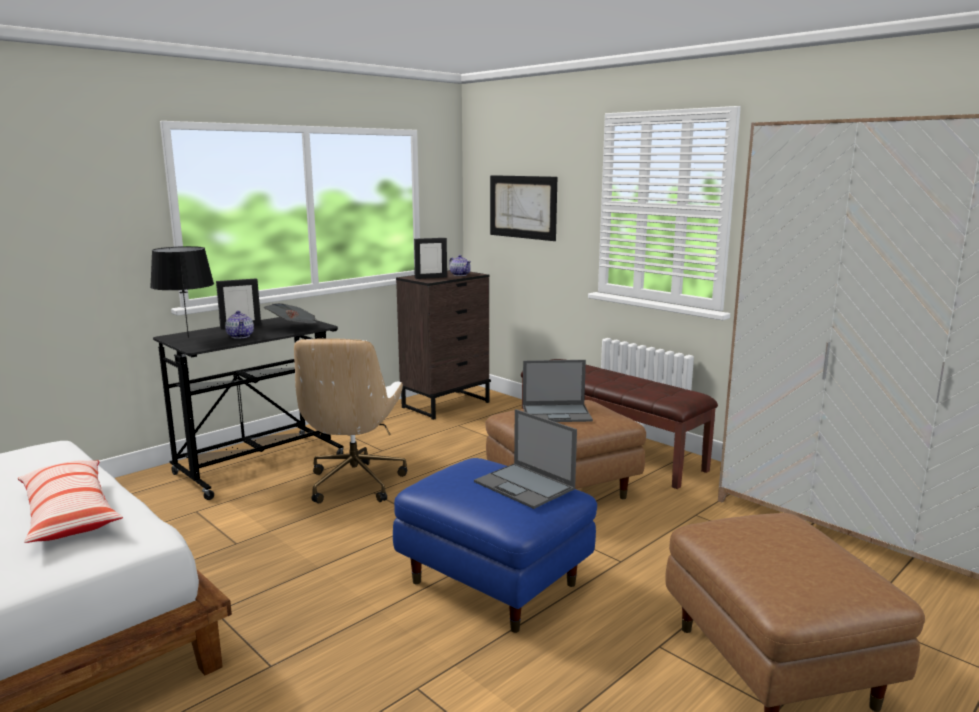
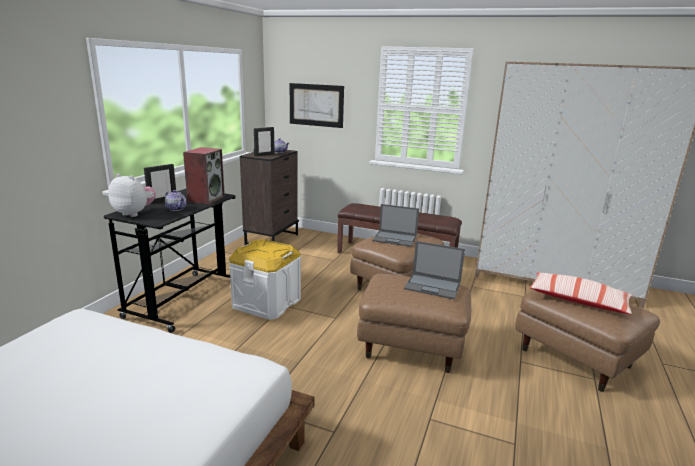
camera: 25 degrees left, 5 degrees up
pillow [18,460,123,543] -> pillow moved to [530,272,632,314]
black table lamp [150,246,214,338] -> plush toy [108,174,156,217]
newspaper [263,303,317,323] -> speaker [183,147,225,205]
white office chair [294,338,407,503] -> white storage box [229,239,301,320]
blue ottoman [393,458,597,633] -> brown ottoman [357,274,471,373]
laptop [523,360,593,422] -> laptop turned 45 degrees clockwise [372,204,419,247]

